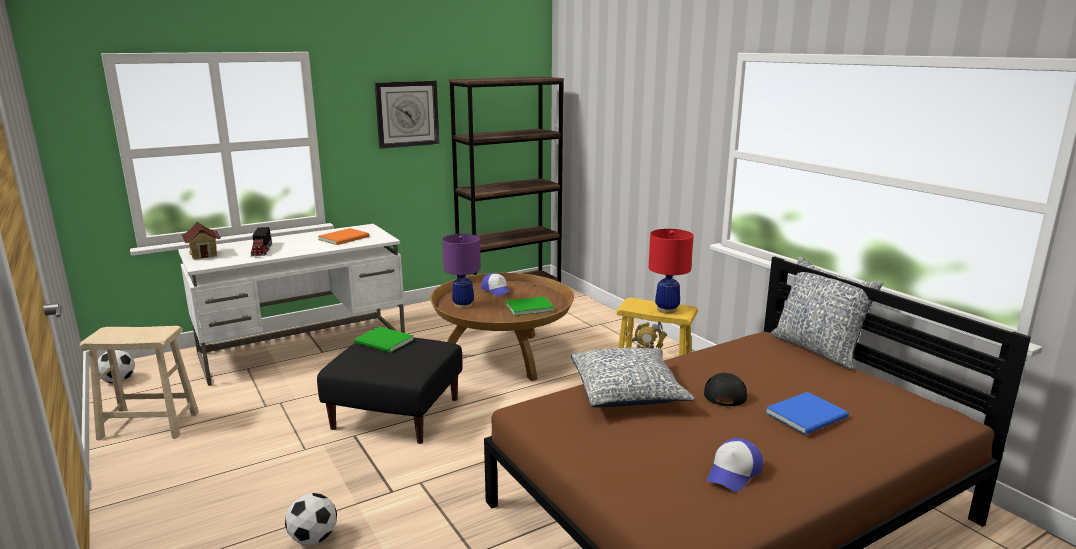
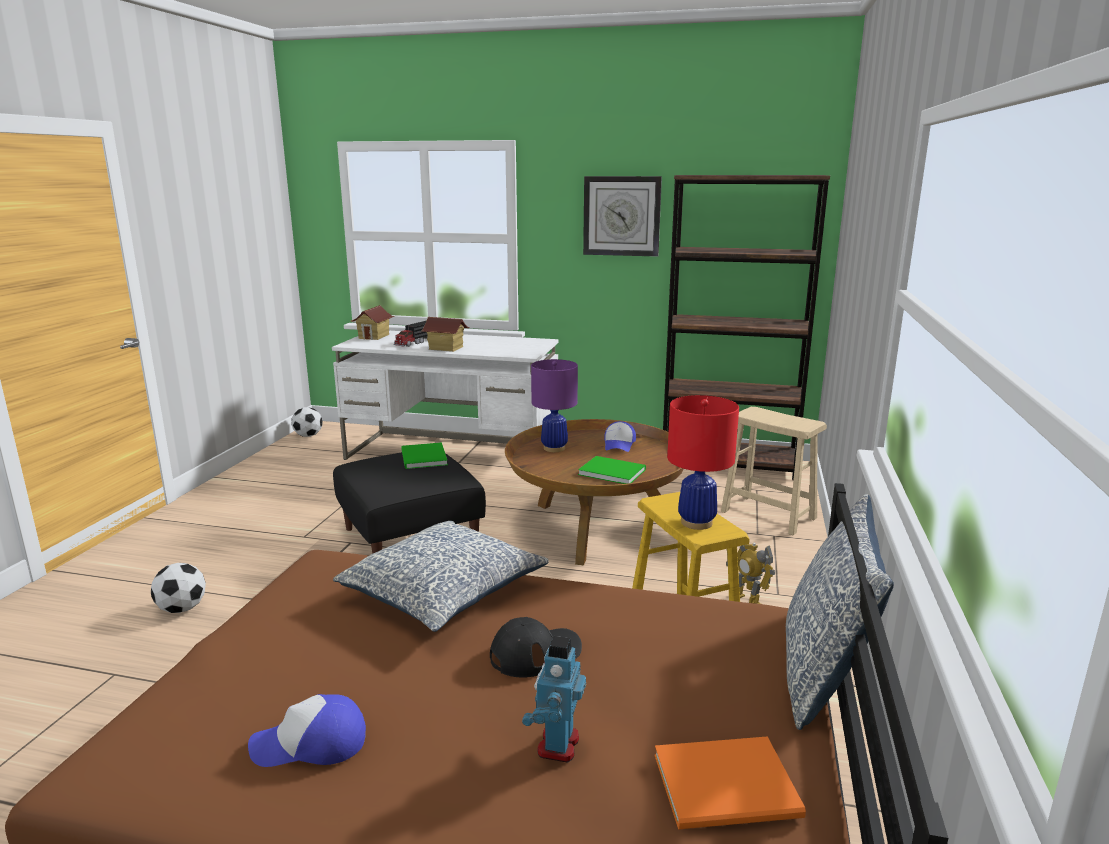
camera: 45 degrees right, 0 degrees up
beige stool [80,326,199,440] -> beige stool moved to [721,407,827,535]
orange book [318,228,369,245] -> orange book moved to [655,736,806,830]
blue book [765,392,849,435] -> toy robot [522,636,586,763]
none -> toy house [422,317,469,352]

